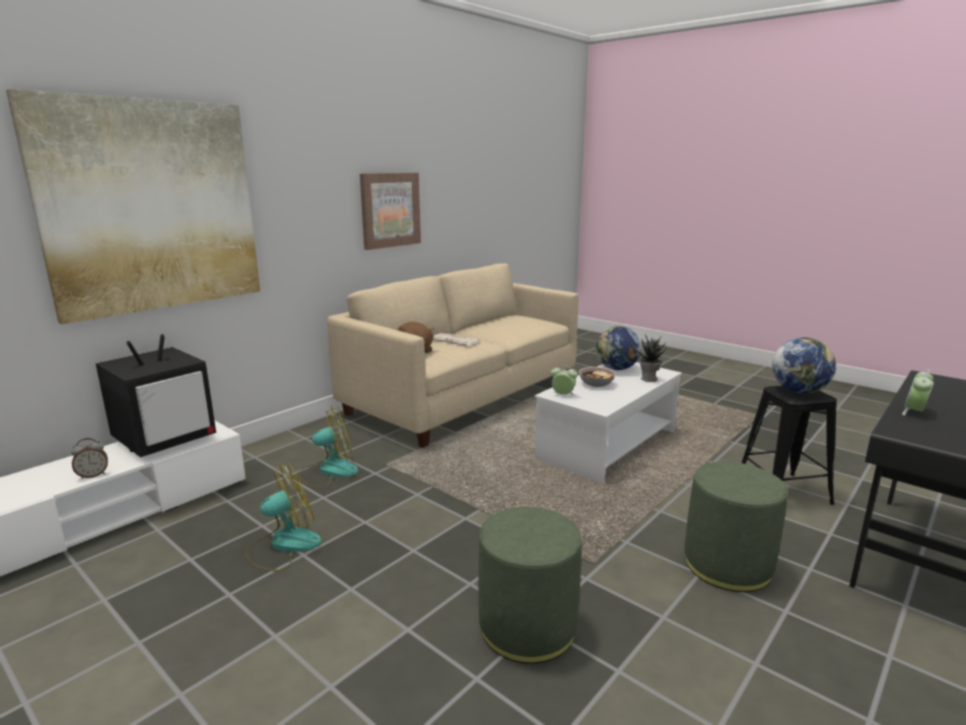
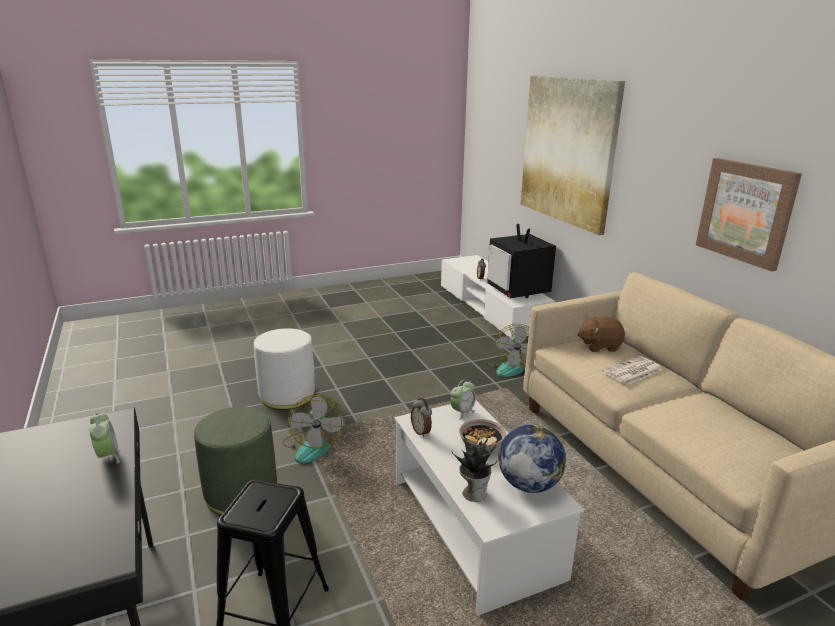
camera: 115 degrees right, 5 degrees up
fan [245,464,322,572] -> fan moved to [282,395,345,464]
green ottoman [478,507,582,664] -> white ottoman [254,328,315,410]
globe [772,338,836,394] -> none
none -> alarm clock [411,398,432,437]

